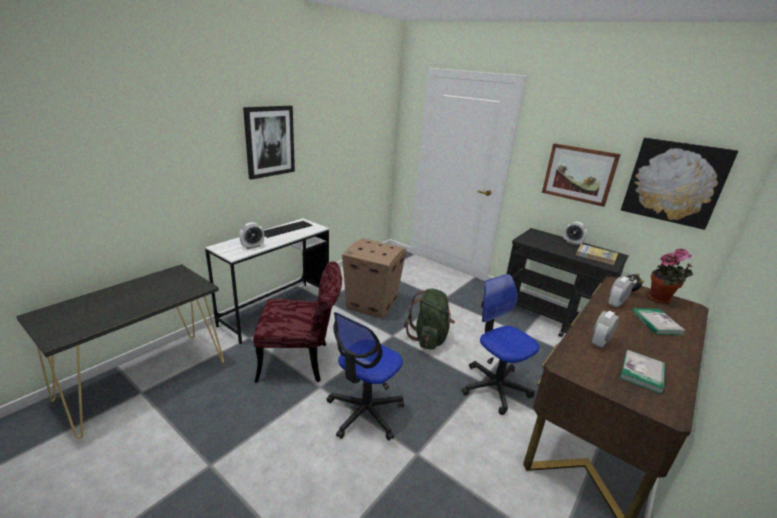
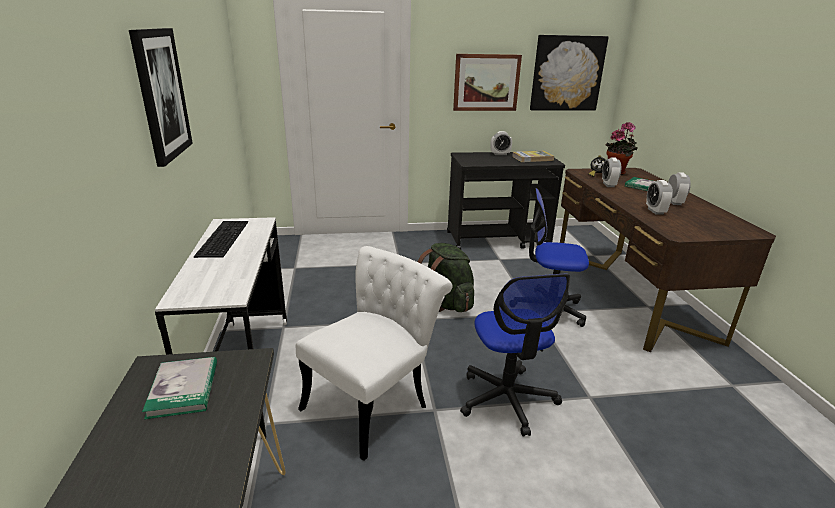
camera: 45 degrees left, 0 degrees up
alarm clock [239,222,264,249] -> alarm clock moved to [668,172,691,205]
red chair [253,261,342,382] -> white chair [296,246,453,461]
cardboard box [342,238,407,319] -> none
book [620,350,665,394] -> book moved to [142,357,217,419]

